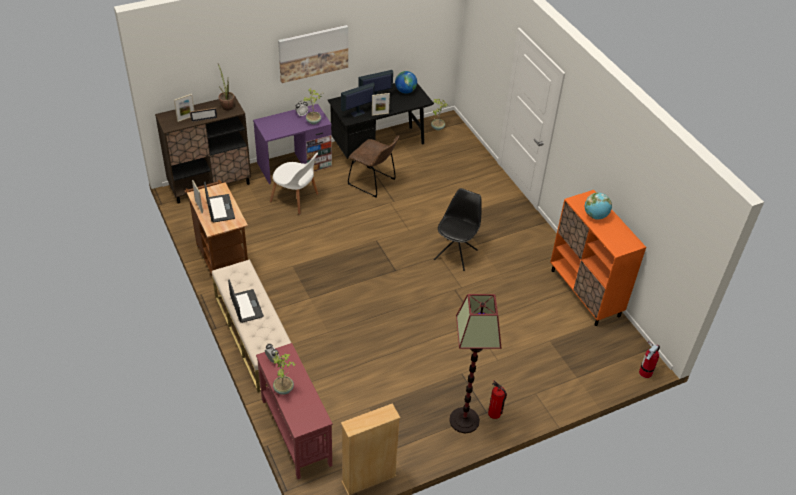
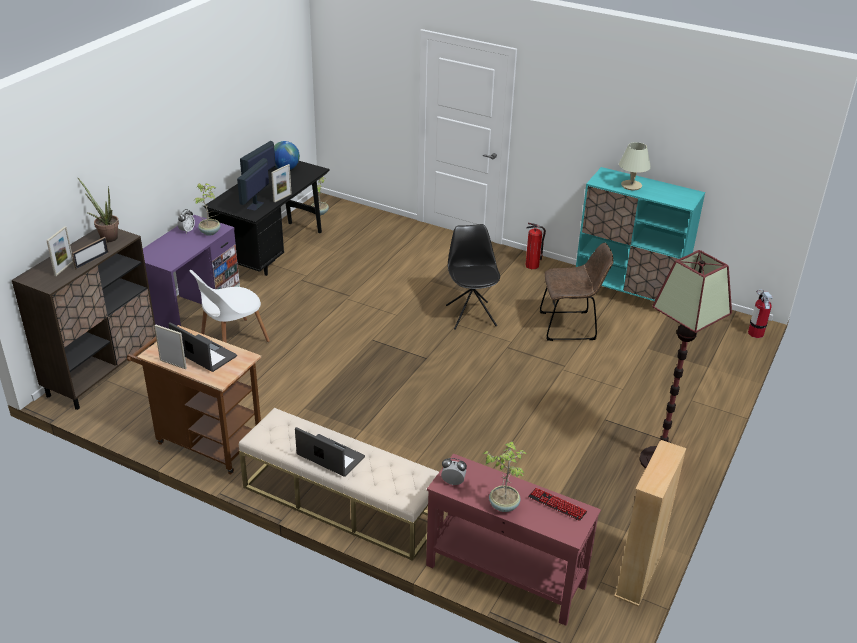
camera: 35 degrees left, 10 degrees down
white chair [270,152,319,215] -> white chair turned 150 degrees clockwise [189,270,270,343]
picture [278,25,348,83] -> none
brown chair [348,135,400,197] -> brown chair moved to [540,243,613,341]
fire extinguisher [488,380,507,419] -> fire extinguisher moved to [526,223,546,269]
orange cabinet [550,190,646,326] -> turquoise cabinet [576,167,705,301]
globe [585,192,612,219] -> beige table lamp [619,142,651,191]
none -> keyboard [528,488,587,521]

